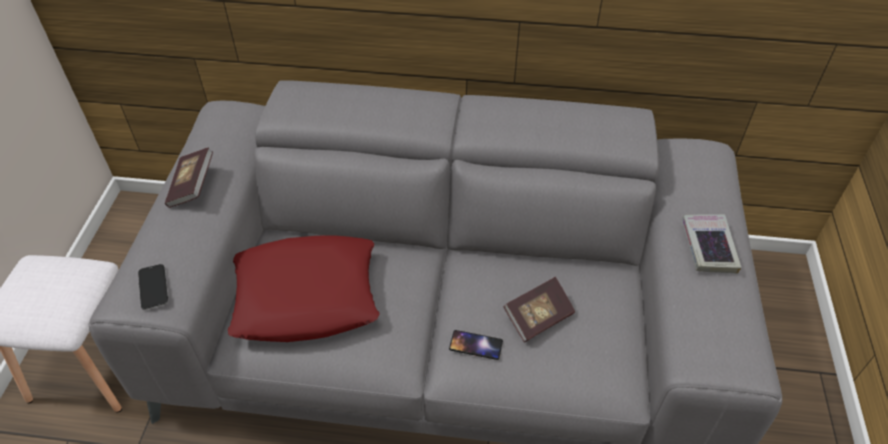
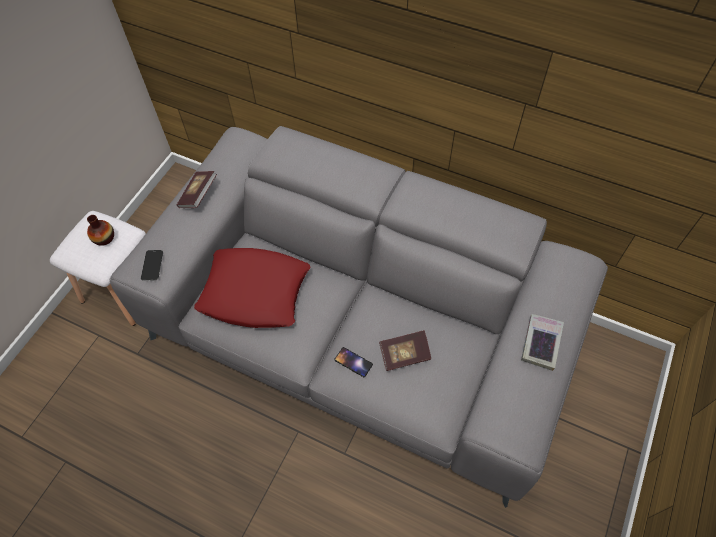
camera: 20 degrees right, 10 degrees up
none -> vase [87,215,114,246]

